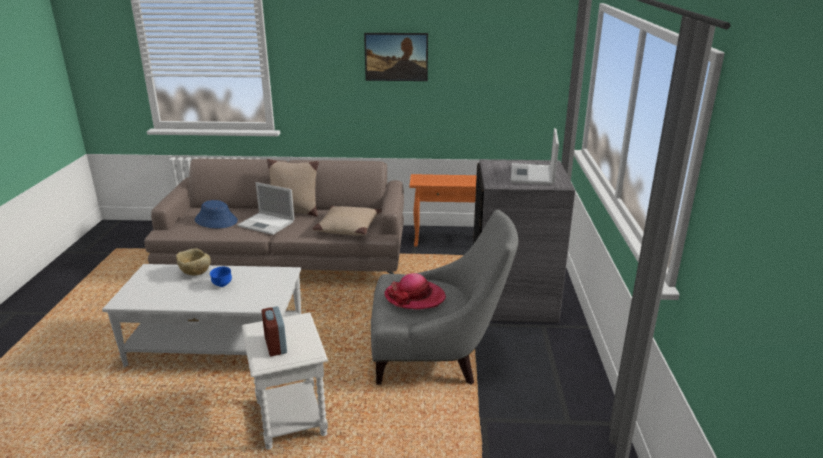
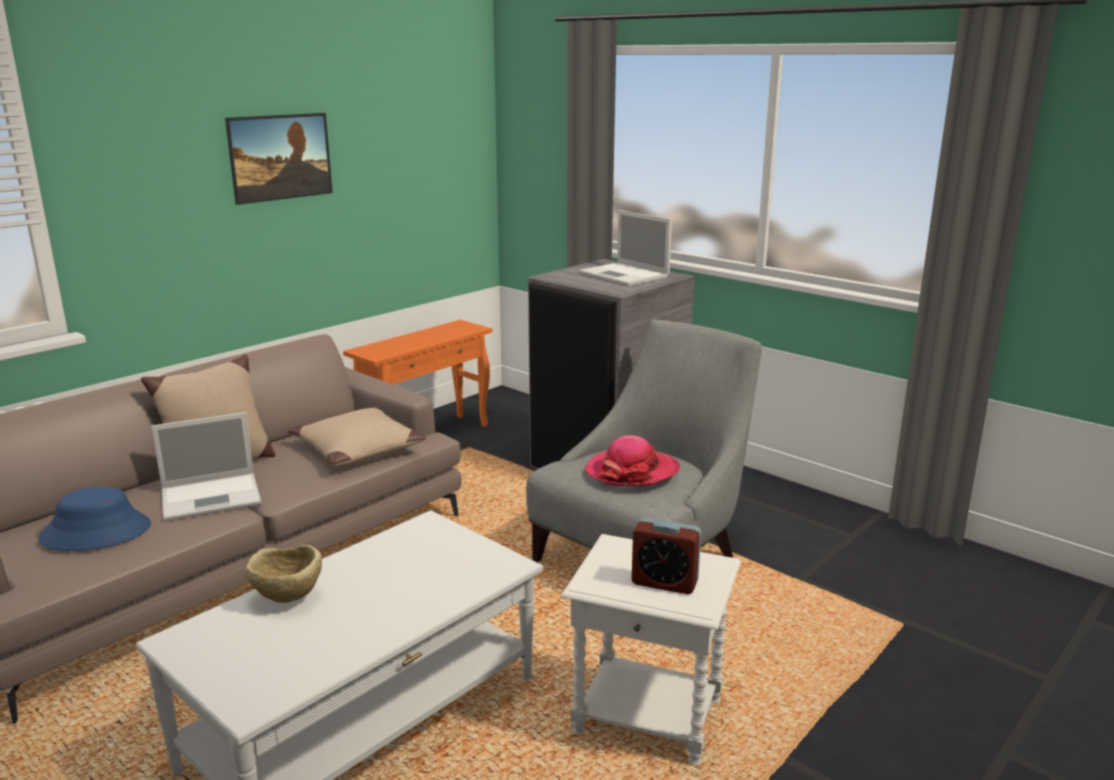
camera: 50 degrees left, 5 degrees down
blue bowl [210,267,232,287] -> none

